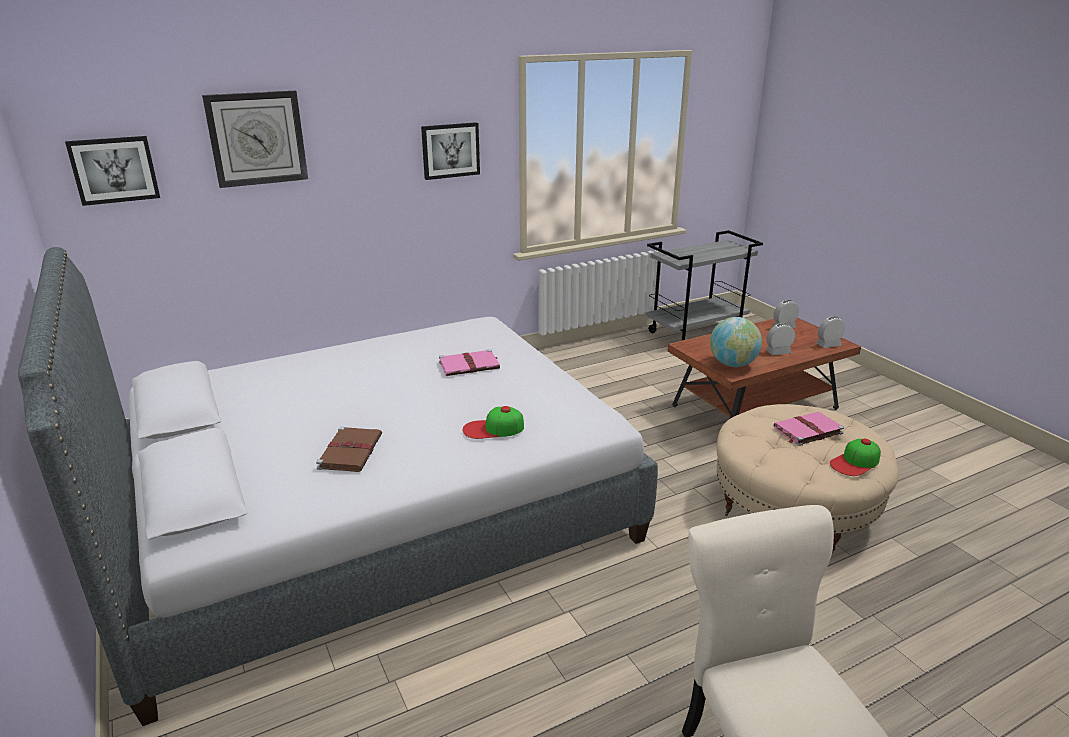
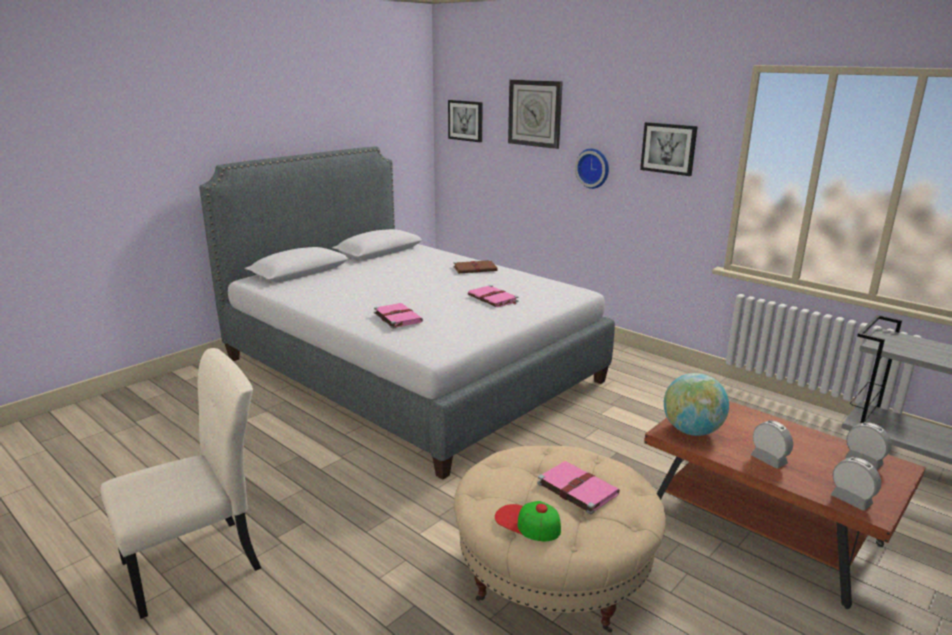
camera: 70 degrees right, 5 degrees down
brown book [316,427,382,472] -> brown book moved to [454,260,498,273]
cap [463,406,524,439] -> pink book [374,303,423,329]
none -> wall clock [575,149,609,189]

